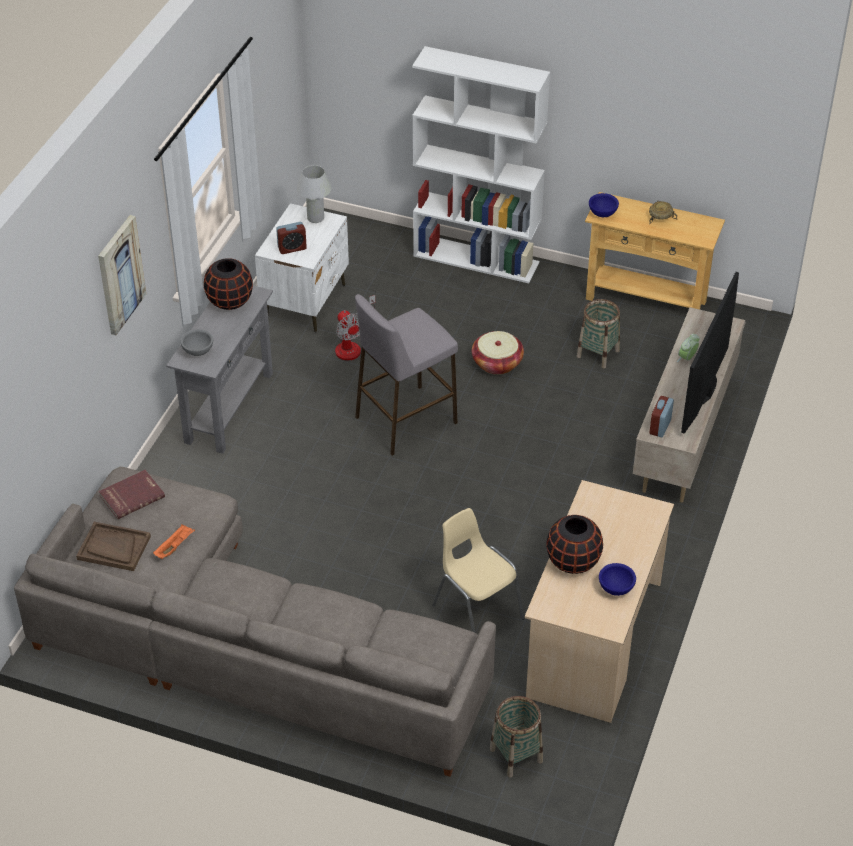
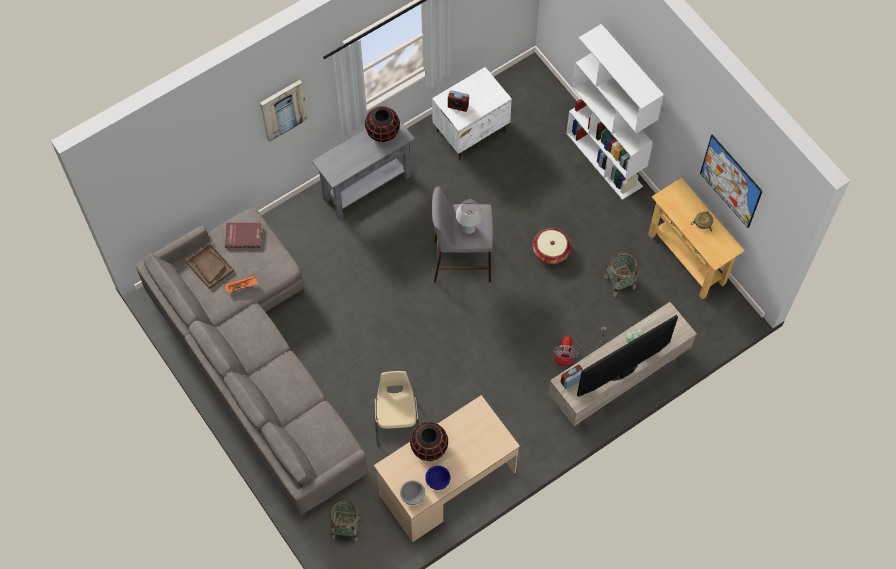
camera: 35 degrees right, 20 degrees up
grey bowl [180,329,213,356] -> grey bowl moved to [400,480,425,505]
white table lamp [297,165,331,223] -> white table lamp moved to [456,200,483,234]
fan [335,295,375,360] -> fan moved to [553,327,607,366]
blue bowl [589,193,619,217] -> none
none -> picture [700,135,763,228]

